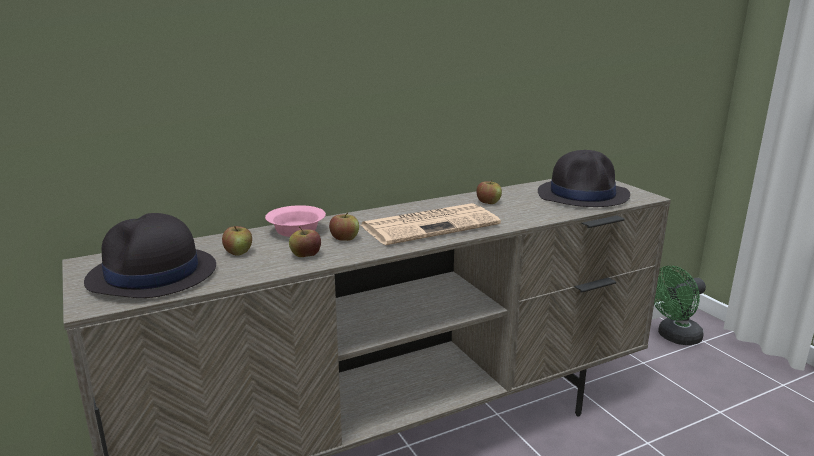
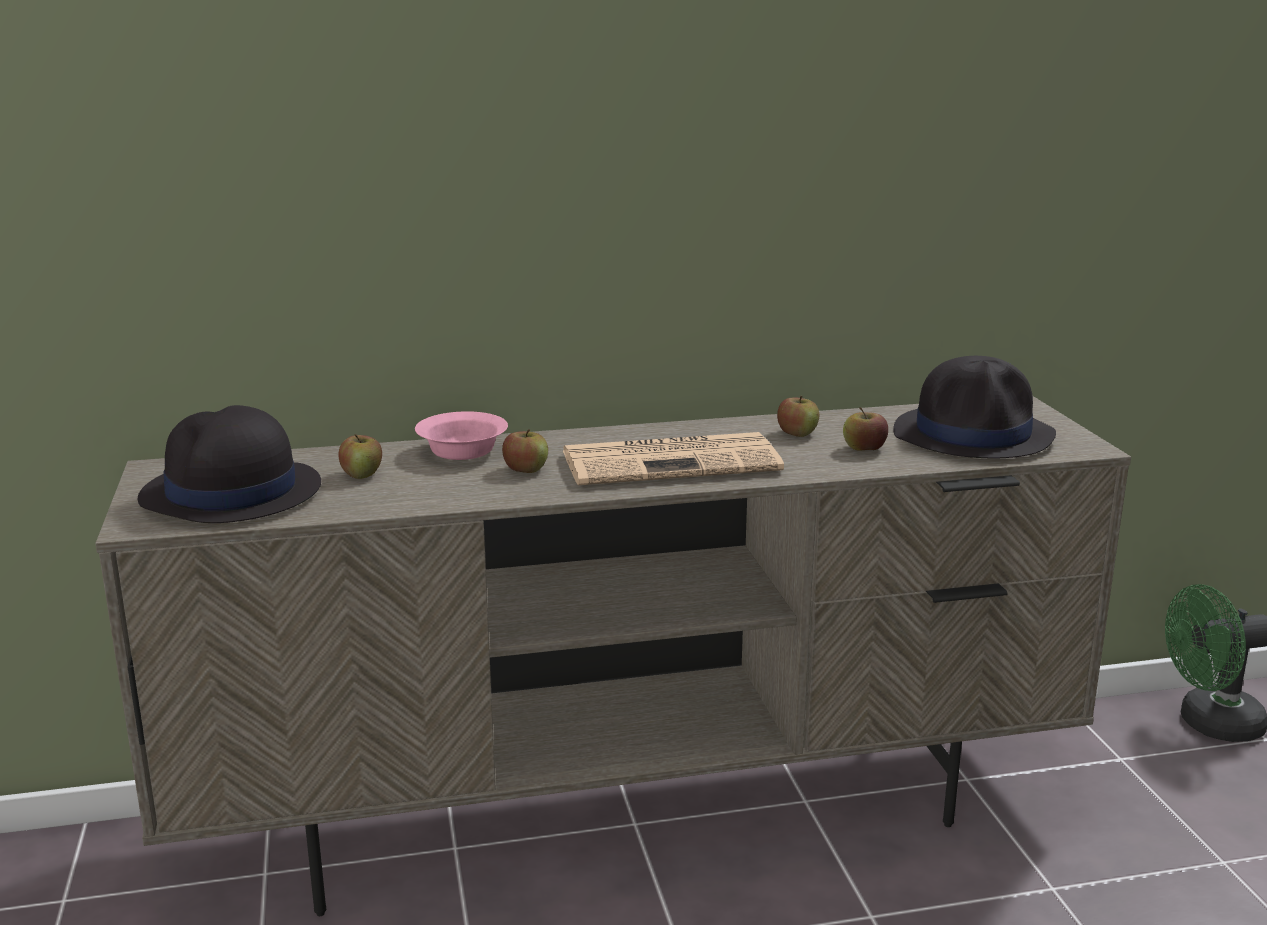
camera: 15 degrees right, 0 degrees up
apple [289,226,321,257] -> apple moved to [843,407,888,450]

